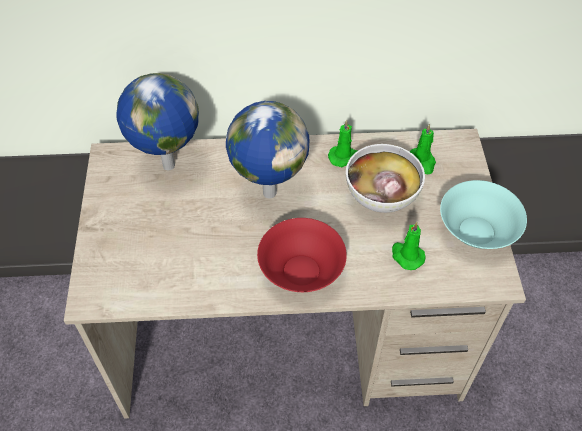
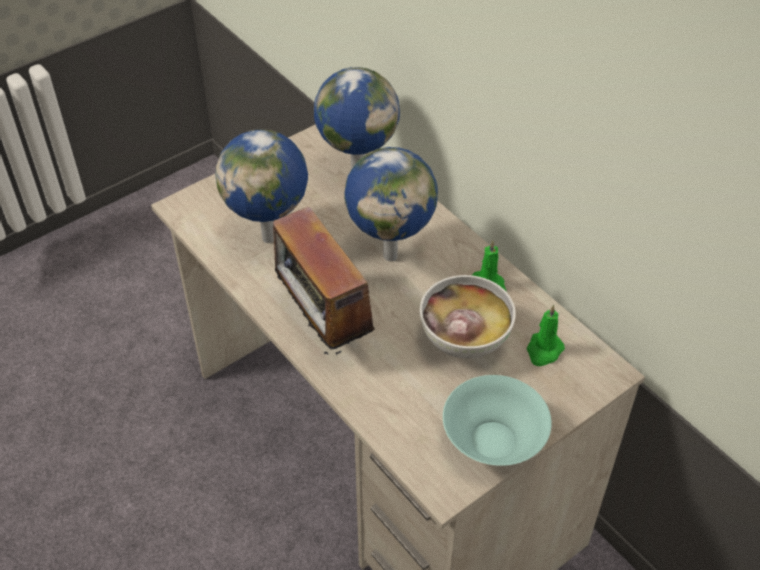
camera: 55 degrees right, 5 degrees down
red bowl [257,218,347,292] -> radio [273,206,375,358]
green candle [392,222,426,270] -> none
none -> globe [215,129,308,243]

